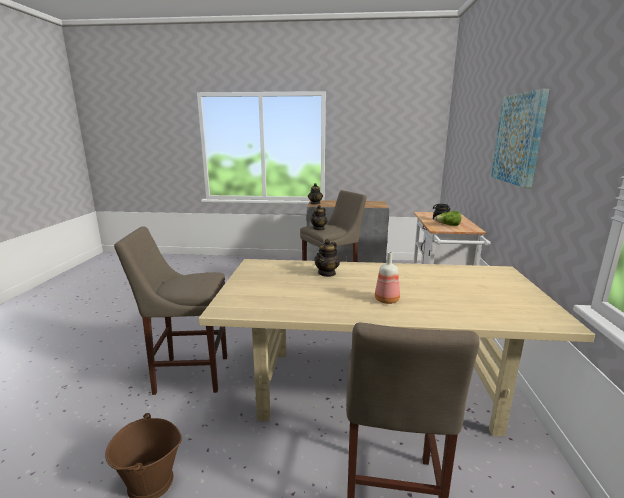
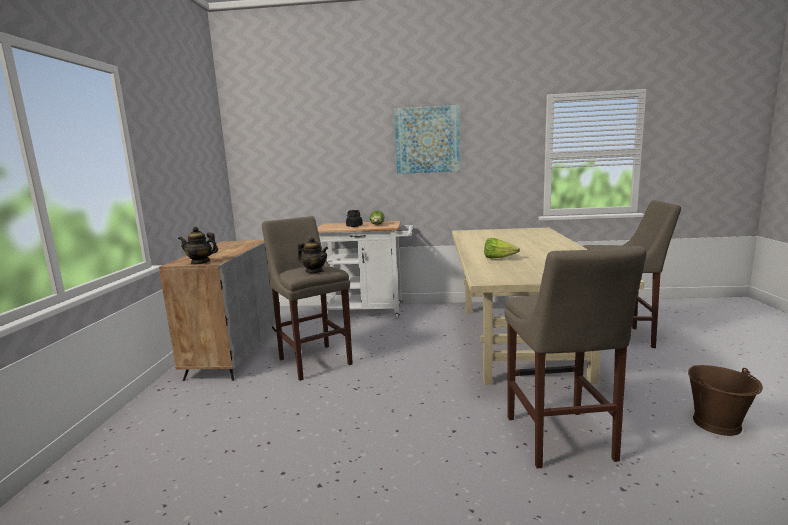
camera: 90 degrees left, 5 degrees down
teapot [314,239,340,277] -> lettuce [484,238,520,259]
bottle [375,252,400,304] -> none

